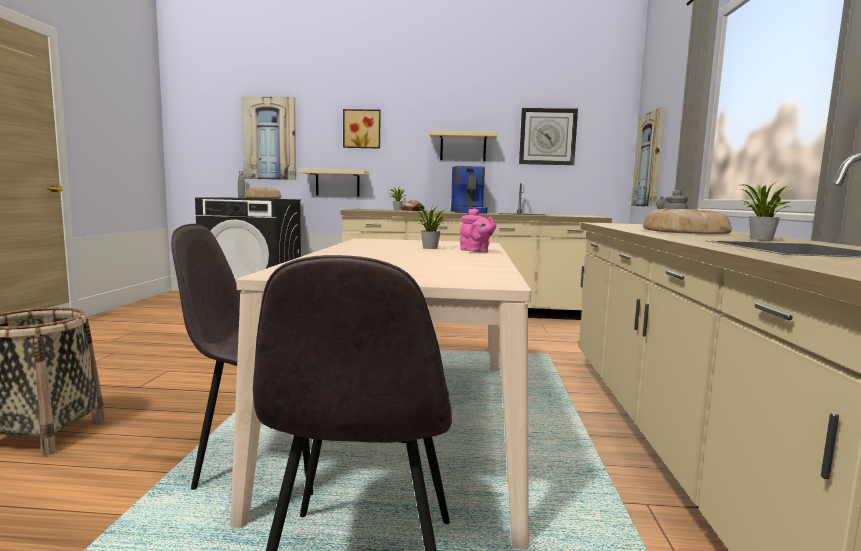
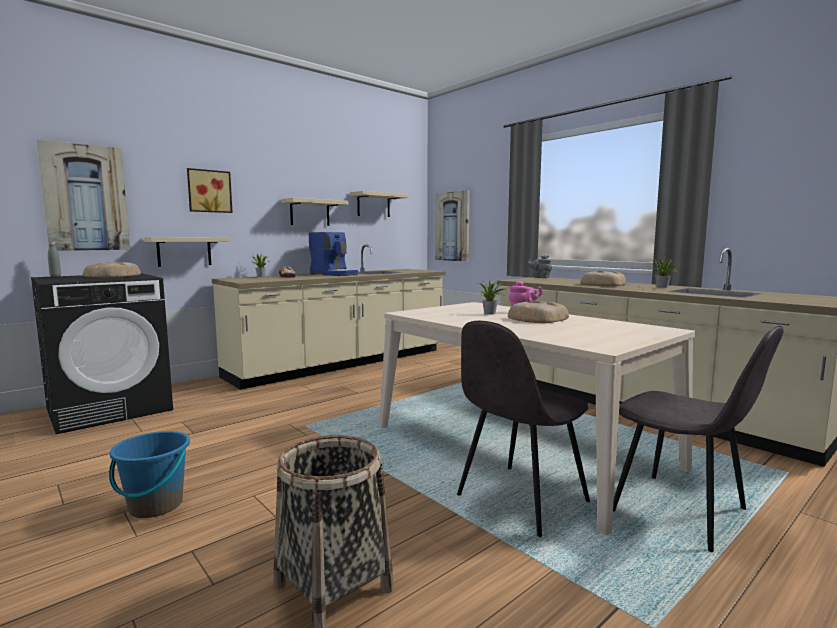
camera: 45 degrees left, 0 degrees up
wall clock [519,108,578,165] -> beige shelf [350,191,408,217]
none -> blue bucket [109,431,190,518]
none -> bread [508,301,569,323]

